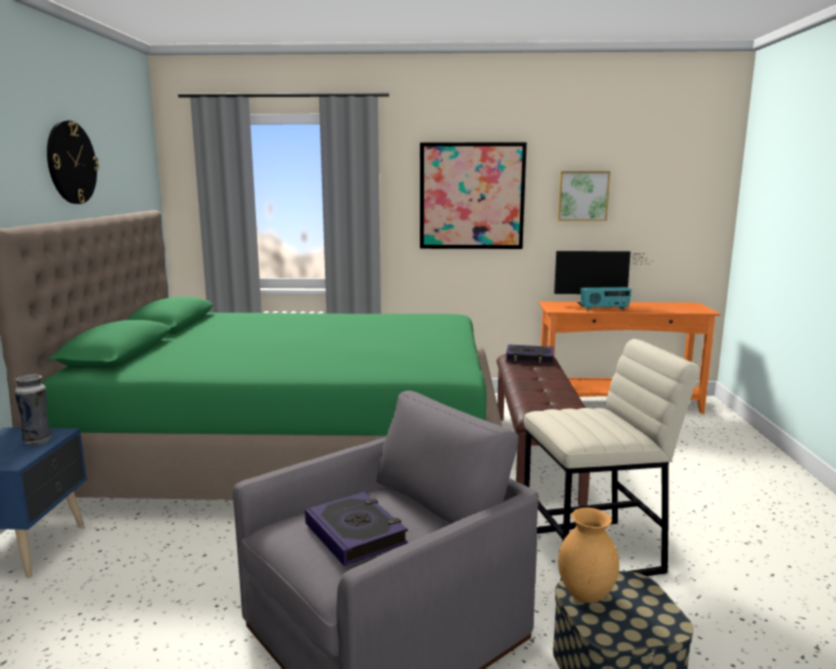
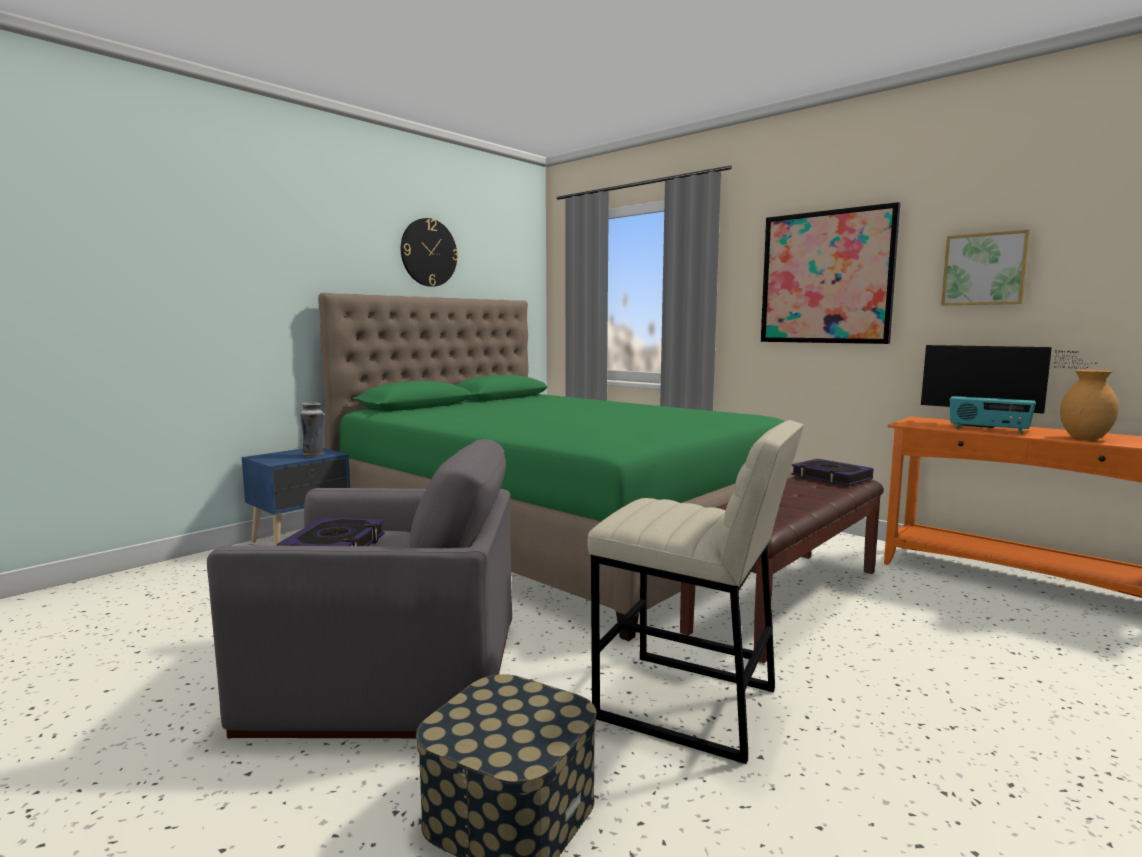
camera: 40 degrees right, 5 degrees down
brown vase [558,508,619,603] -> brown vase moved to [1060,370,1119,440]

